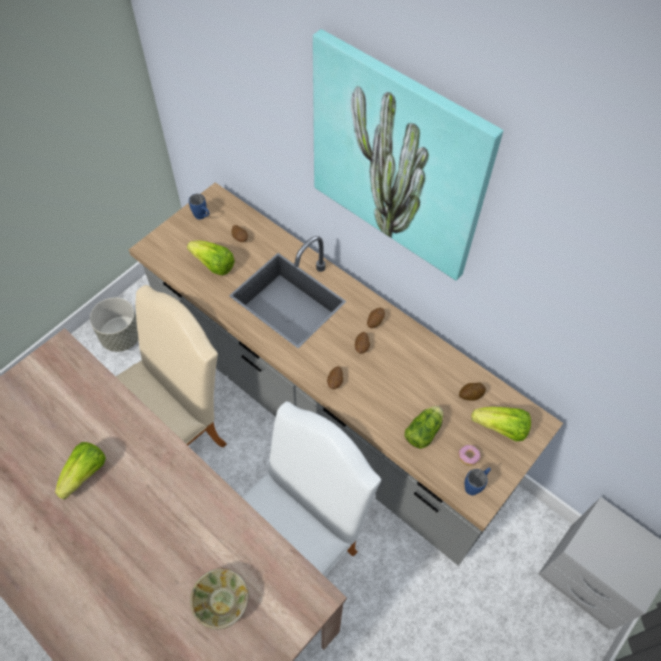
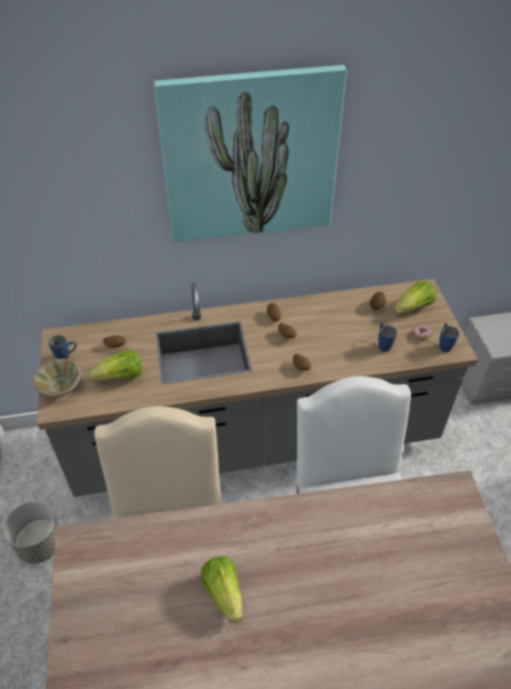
camera: 50 degrees left, 10 degrees down
beige bowl [190,568,249,630] -> beige bowl moved to [33,359,81,396]
lettuce [404,406,444,449] -> blue mug [378,323,397,352]

